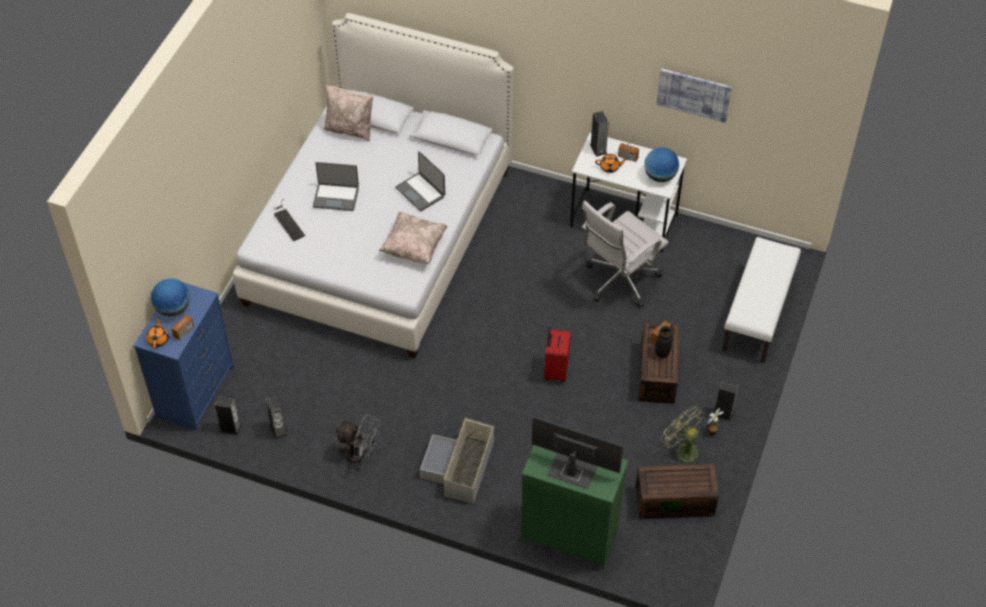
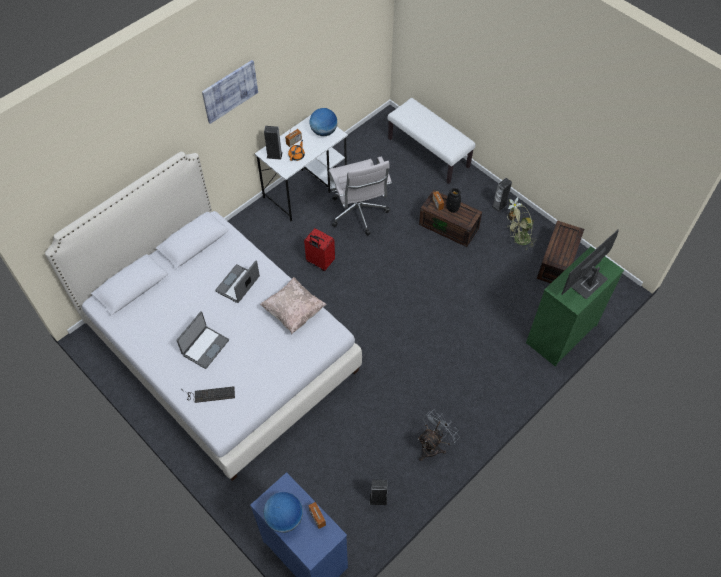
camera: 65 degrees left, 5 degrees up
orange teapot [146,317,169,349] -> none
speaker [215,396,242,435] -> none
beige pillow [324,85,373,141] -> none
laptop [395,151,445,211] -> laptop turned 135 degrees clockwise [215,260,260,303]
grey storage box [420,417,495,504] -> none
red suitcase [544,327,571,382] -> red suitcase moved to [304,228,335,271]
picture [657,68,732,123] -> picture moved to [202,60,258,124]

